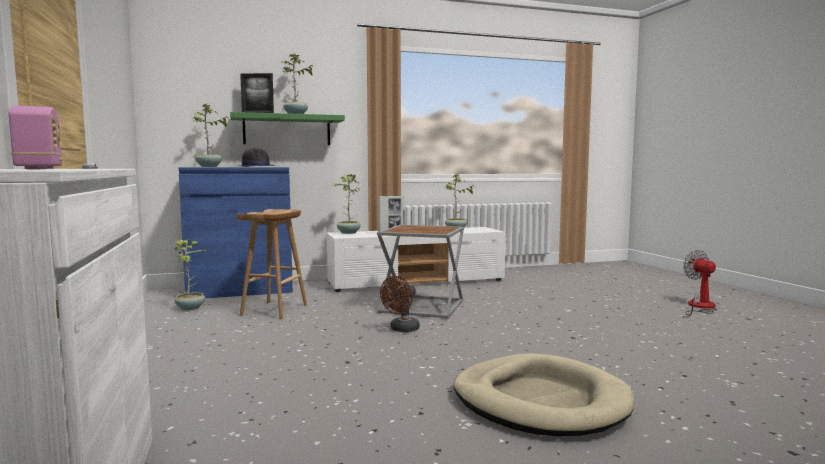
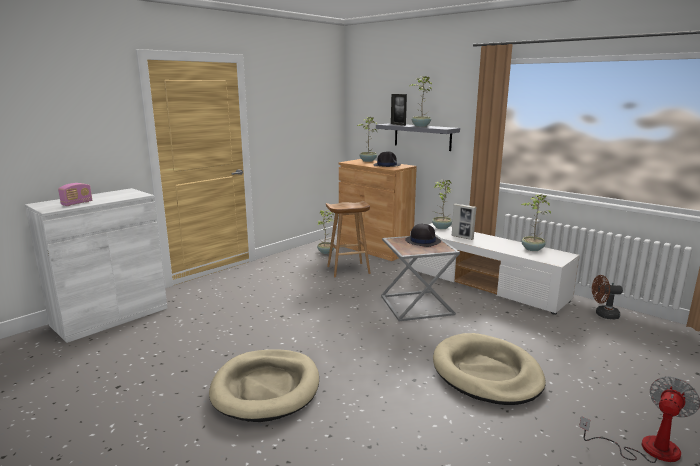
camera: 60 degrees right, 10 degrees up
blue cabinet [178,167,293,298] -> brown cabinet [339,159,417,261]
green shelf [230,112,345,145] -> grey shelf [376,123,460,151]
brown fan [380,276,420,332] -> brown fan moved to [592,275,623,319]
none -> black hat [405,224,441,247]
none -> beige dog bed [433,333,546,405]

